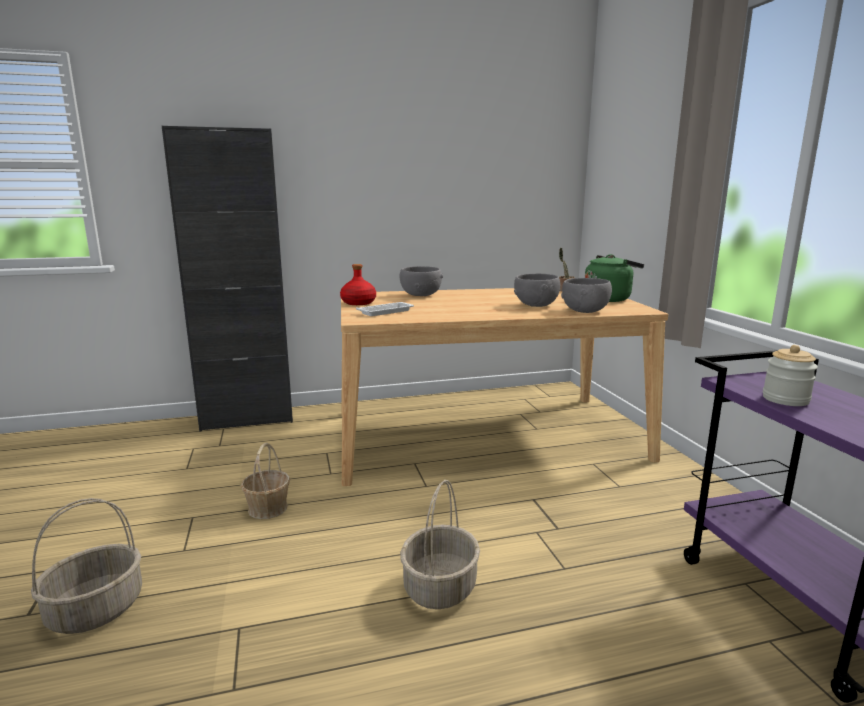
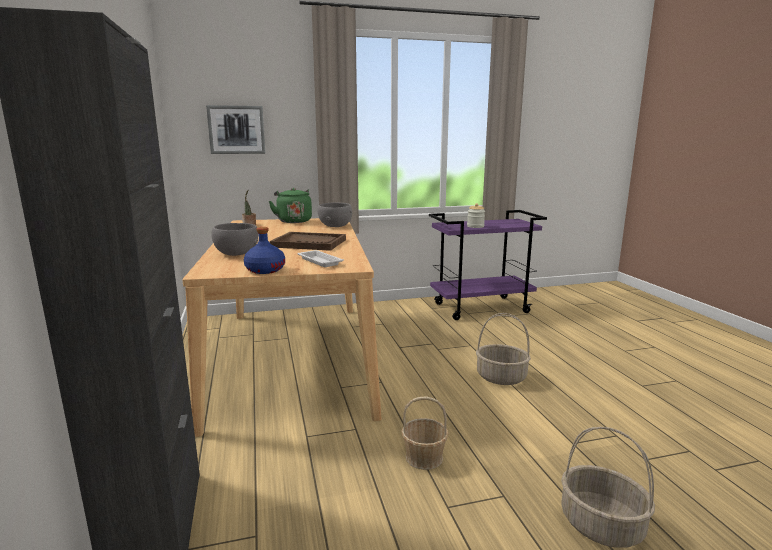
camera: 90 degrees left, 0 degrees up
red bottle [340,264,376,305] -> blue bottle [244,227,285,274]
grey bowl [514,274,560,307] -> none
none -> picture [206,105,266,154]
none -> brown tray [270,232,346,251]

